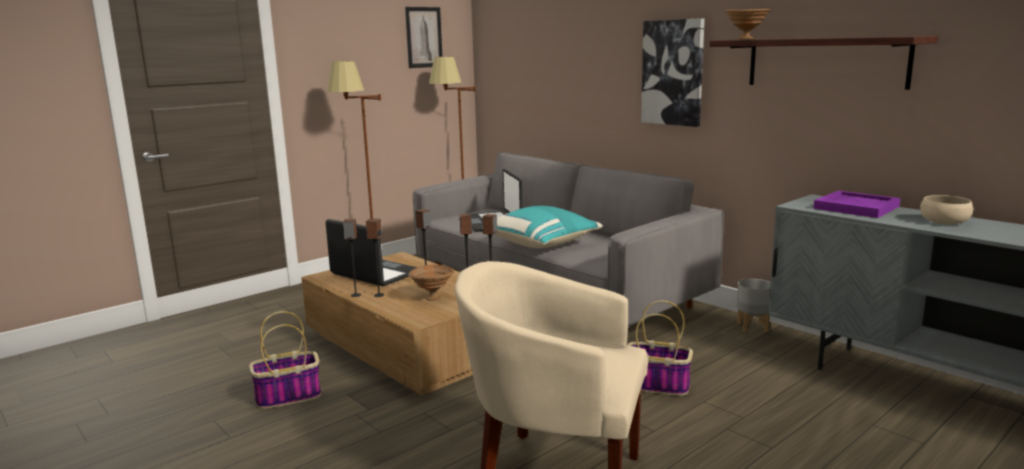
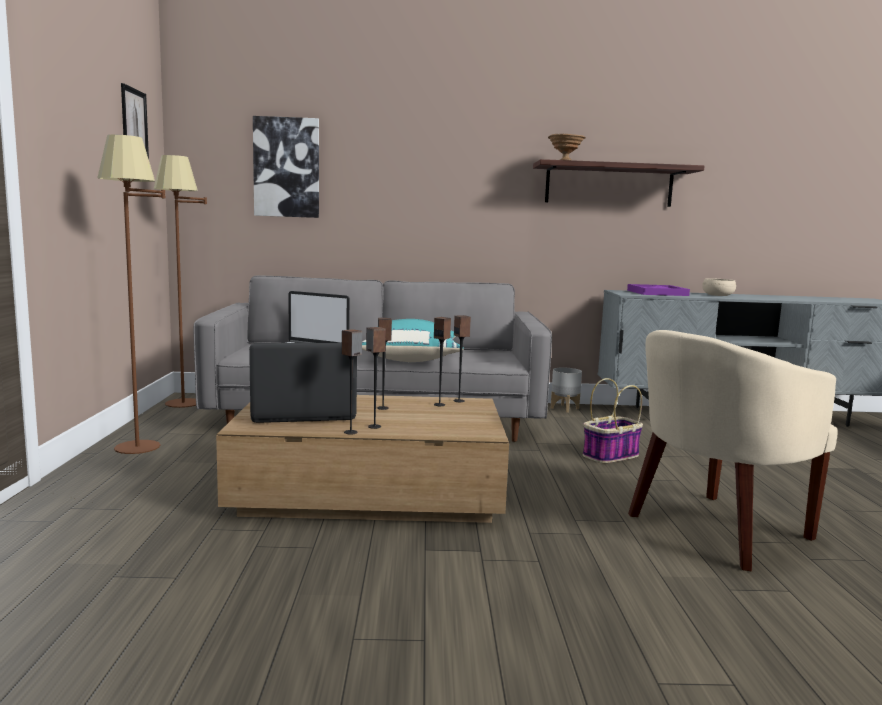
camera: 50 degrees left, 5 degrees down
basket [249,311,321,409] -> none
brown bowl [408,265,454,301] -> none
picture [641,18,705,127] -> picture moved to [253,116,319,218]

